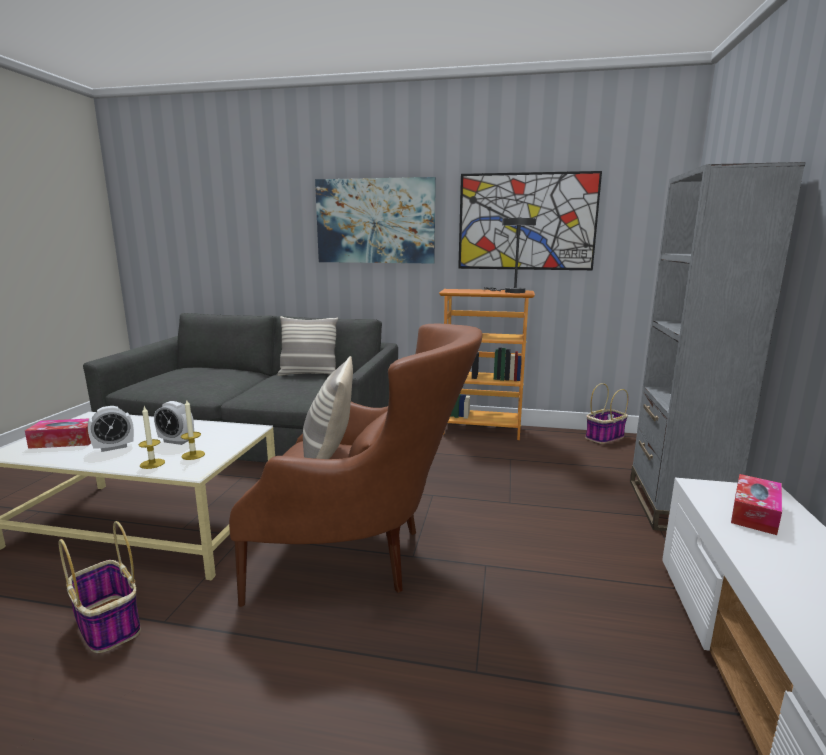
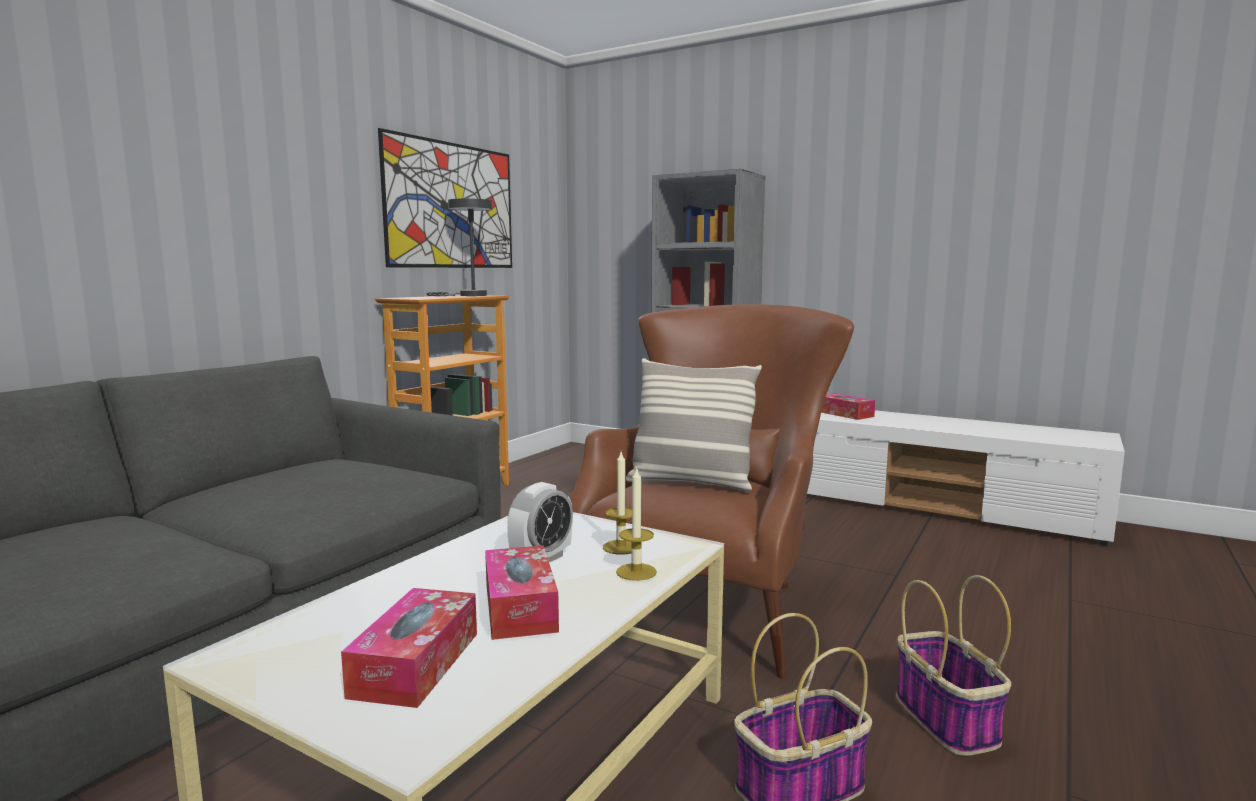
camera: 70 degrees left, 5 degrees down
alarm clock [88,406,134,452] -> tissue box [485,545,559,640]
pillow [277,316,338,376] -> none
picture [315,177,436,264] -> none
basket [585,383,629,444] -> basket moved to [896,575,1011,756]

